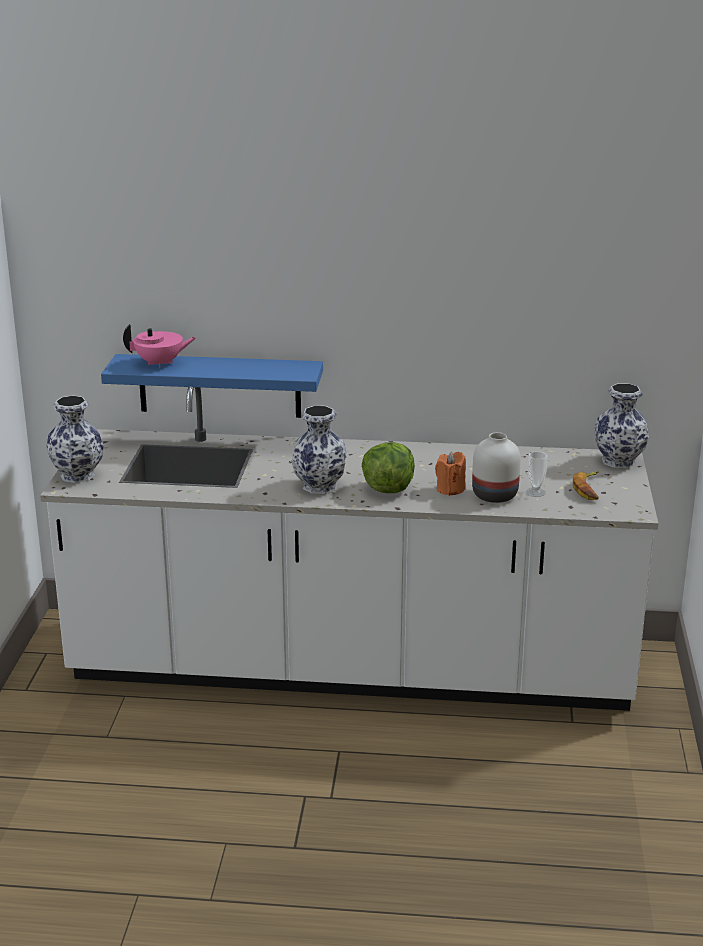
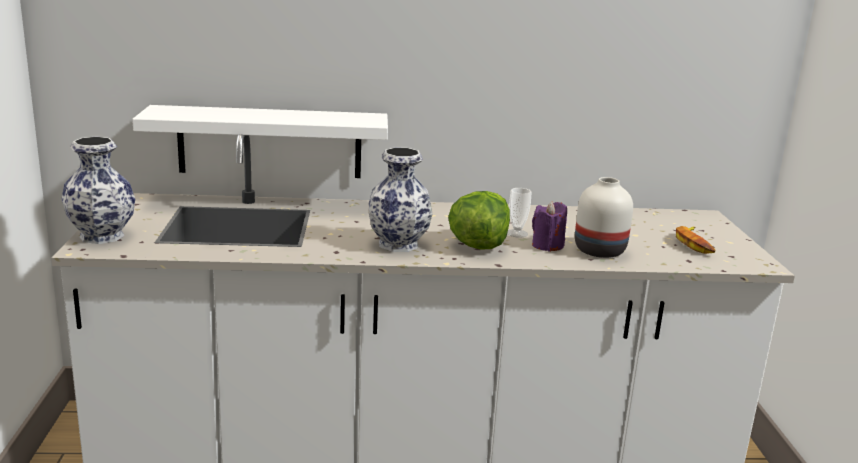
camera: 10 degrees left, 5 degrees down
blue shelf [101,354,323,418] -> white shelf [132,105,388,178]
pink teapot [123,324,197,368] -> none
orange candle [435,452,466,496] -> purple candle [532,201,567,252]
cup [526,451,547,497] -> cup moved to [507,188,532,237]
vase [594,383,649,468] -> none

